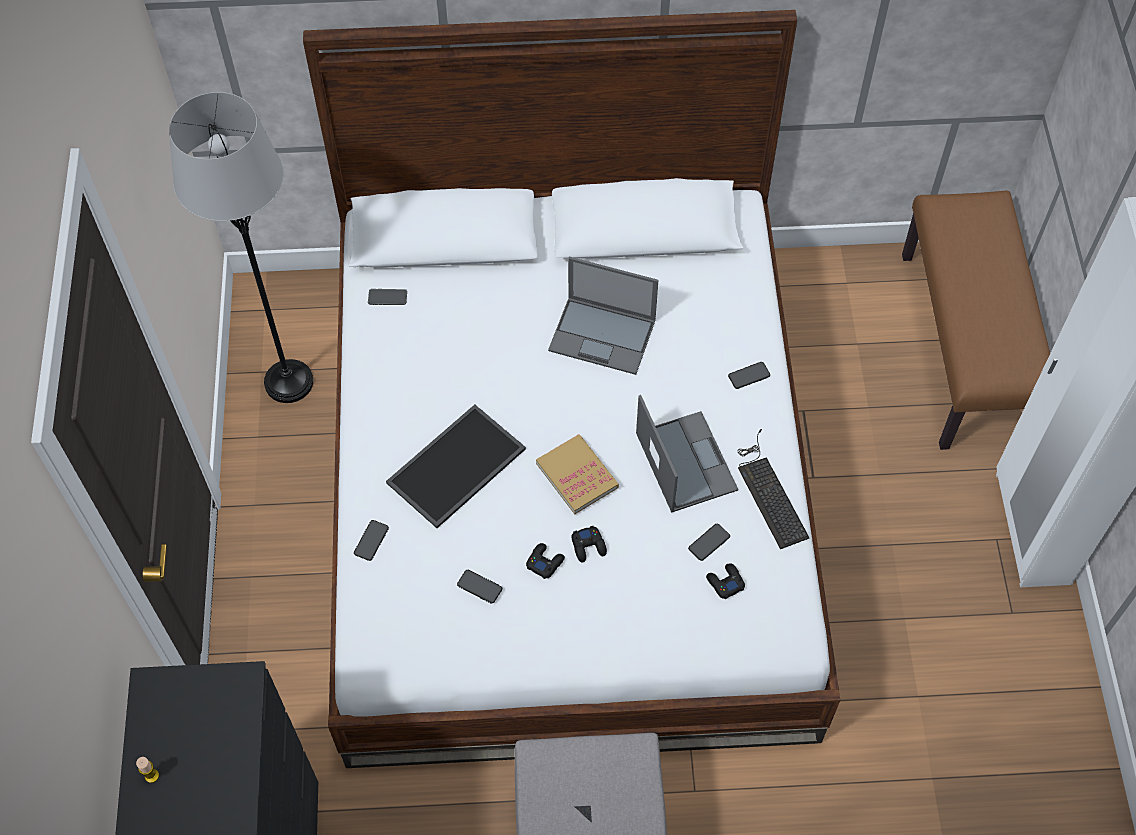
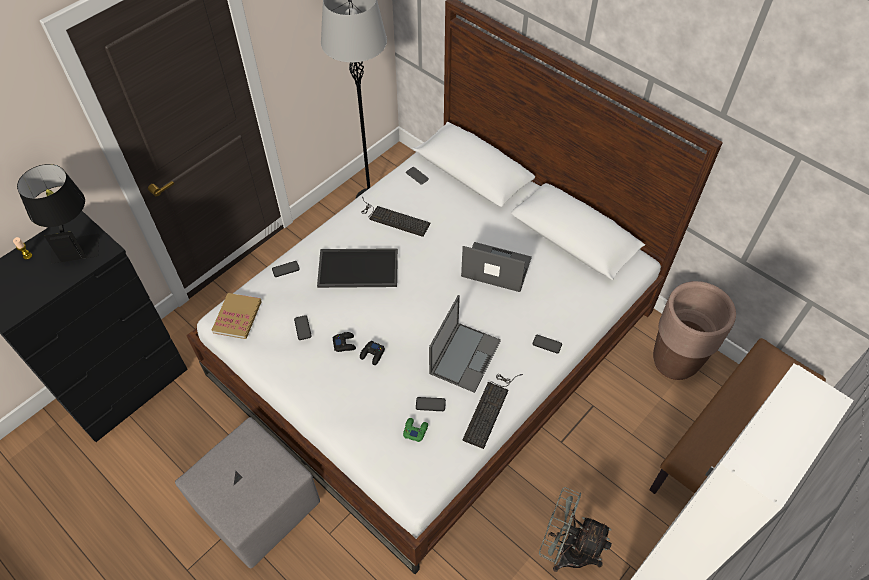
camera: 45 degrees right, 5 degrees down
book [536,434,619,514] -> book moved to [212,293,262,339]
laptop [548,257,658,375] -> laptop turned 135 degrees clockwise [461,242,532,292]
black game controller [706,563,745,599] -> green game controller [403,418,428,442]
none -> black table lamp [17,164,99,264]
none -> keyboard [361,197,431,237]
none -> grey fan [539,487,612,572]
none -> brown planter [653,281,736,380]

